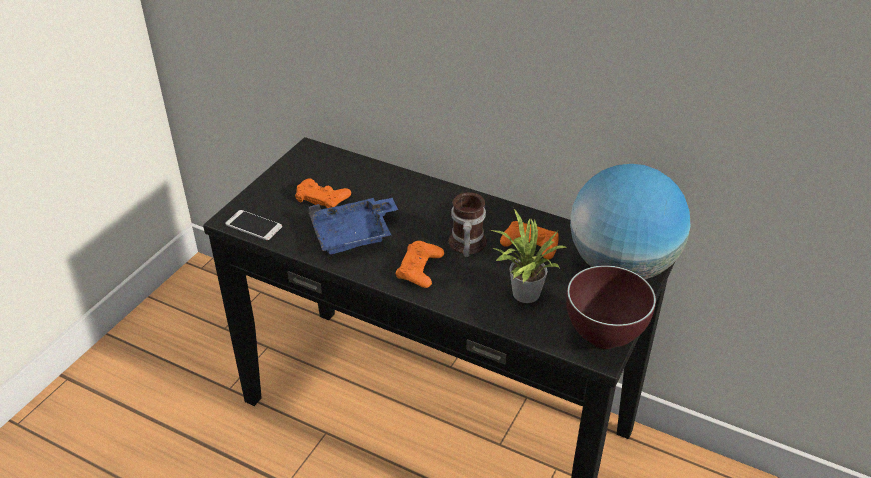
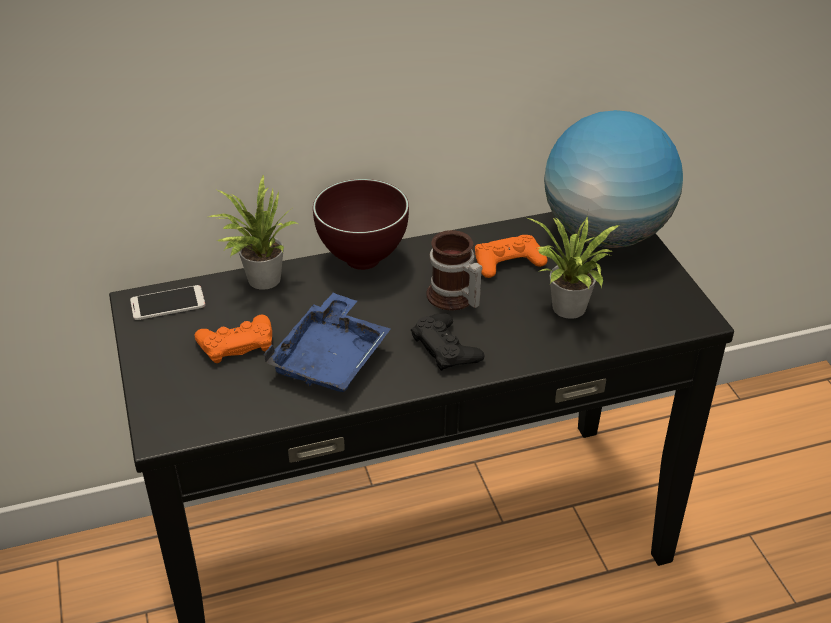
camera: 45 degrees left, 0 degrees up
phone [225,210,282,240] -> phone moved to [130,285,205,320]
orange game controller [396,241,444,288] -> black game controller [411,313,484,371]
brown bowl [566,265,656,349] -> brown bowl moved to [313,179,409,270]
none -> potted plant [209,175,298,290]

